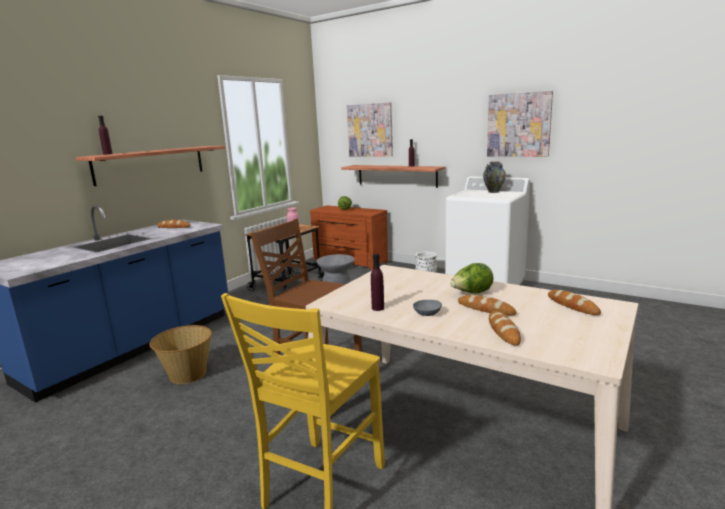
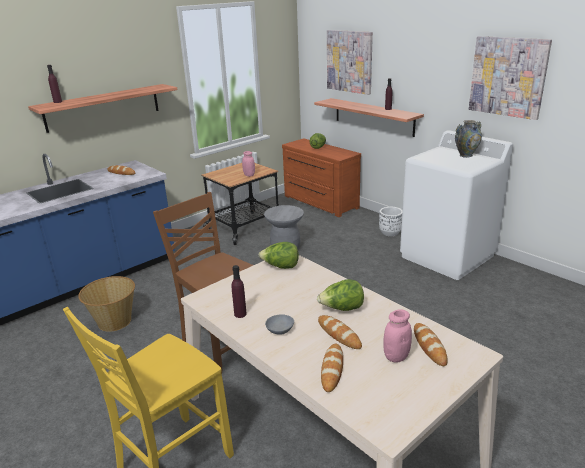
camera: 15 degrees right, 10 degrees up
none -> lettuce [258,242,299,269]
none -> pink jar [383,309,412,362]

